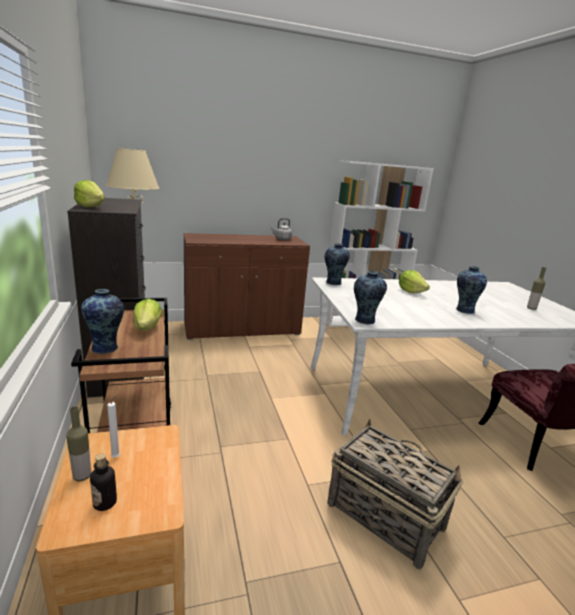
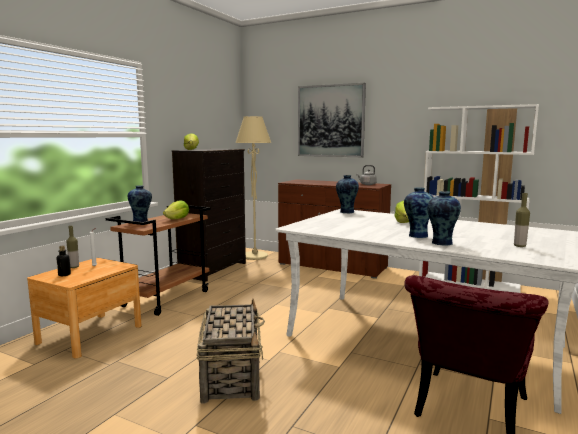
camera: 45 degrees right, 10 degrees down
vase [354,271,387,324] -> vase moved to [427,191,461,246]
none -> picture [298,83,366,157]

